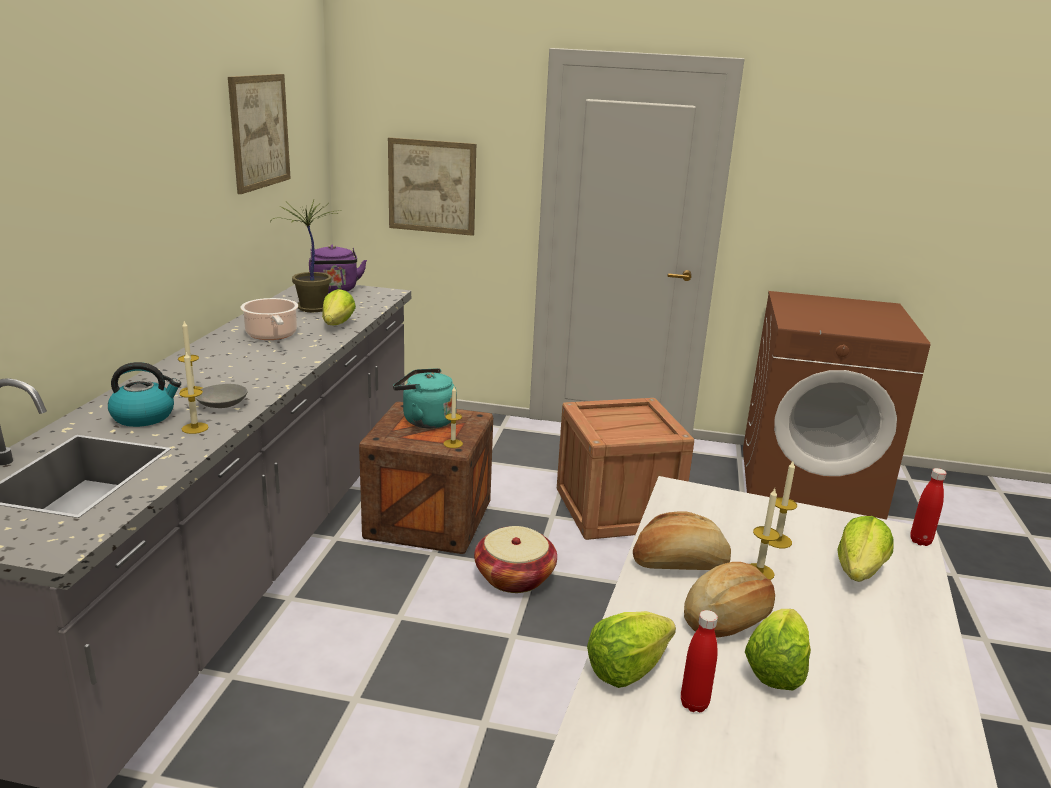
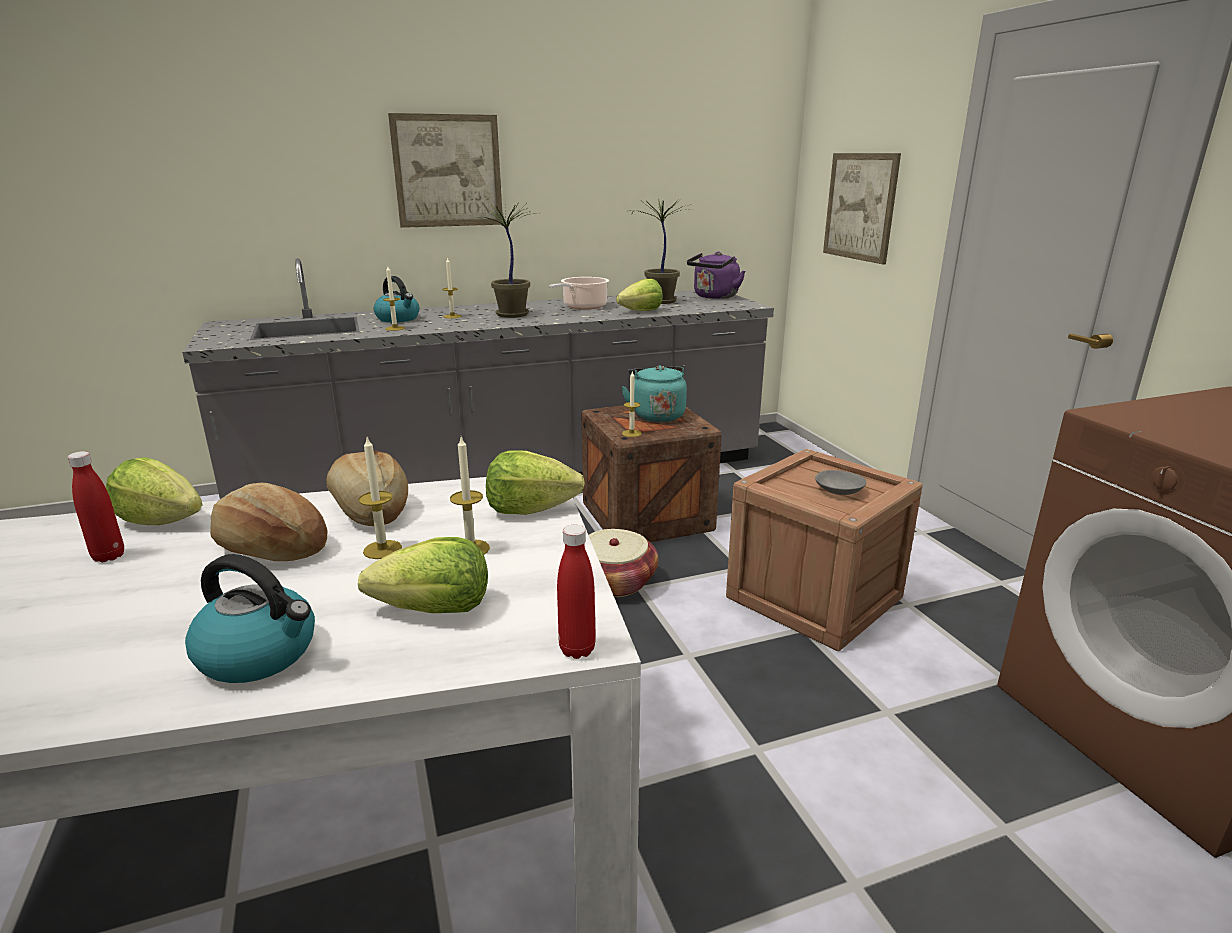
camera: 60 degrees right, 0 degrees up
grey bowl [195,384,247,408] -> grey bowl moved to [815,470,867,495]
picture [228,74,291,194] -> picture moved to [388,113,503,228]
lettuce [745,609,811,690] -> lettuce moved to [486,450,585,515]
none -> kettle [185,554,315,683]
none -> potted plant [468,202,535,318]

